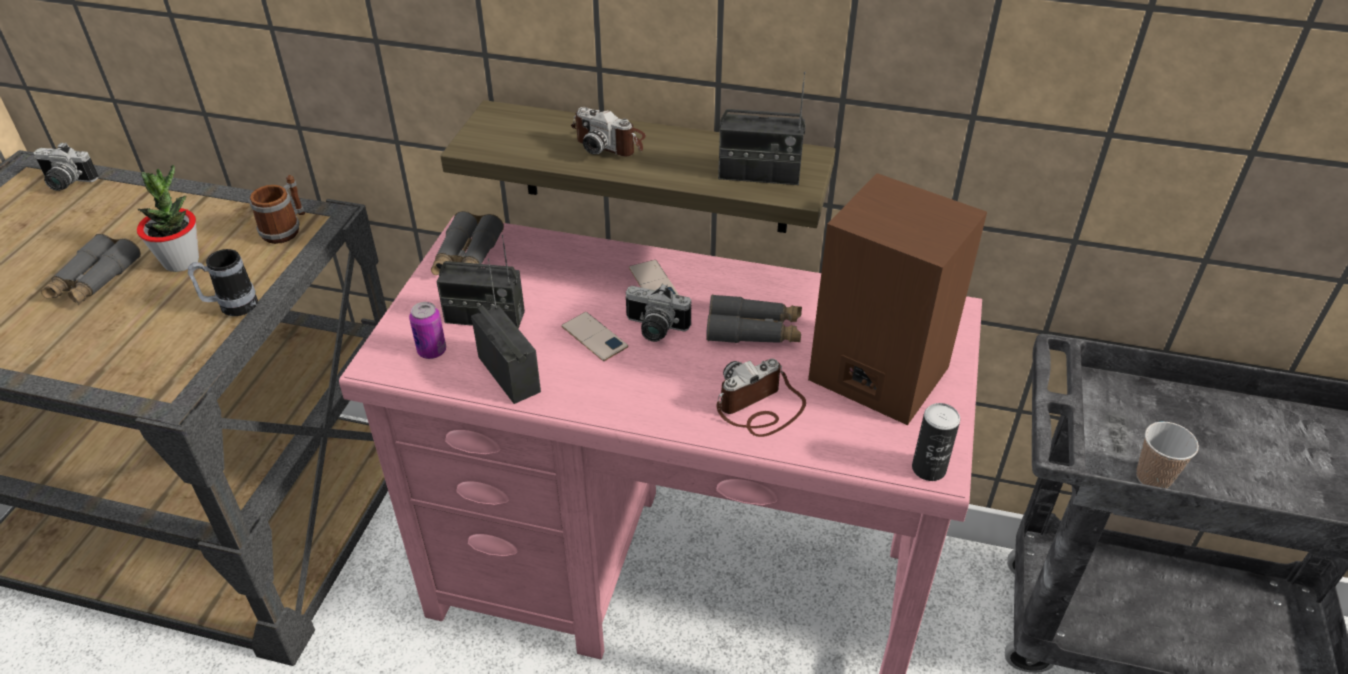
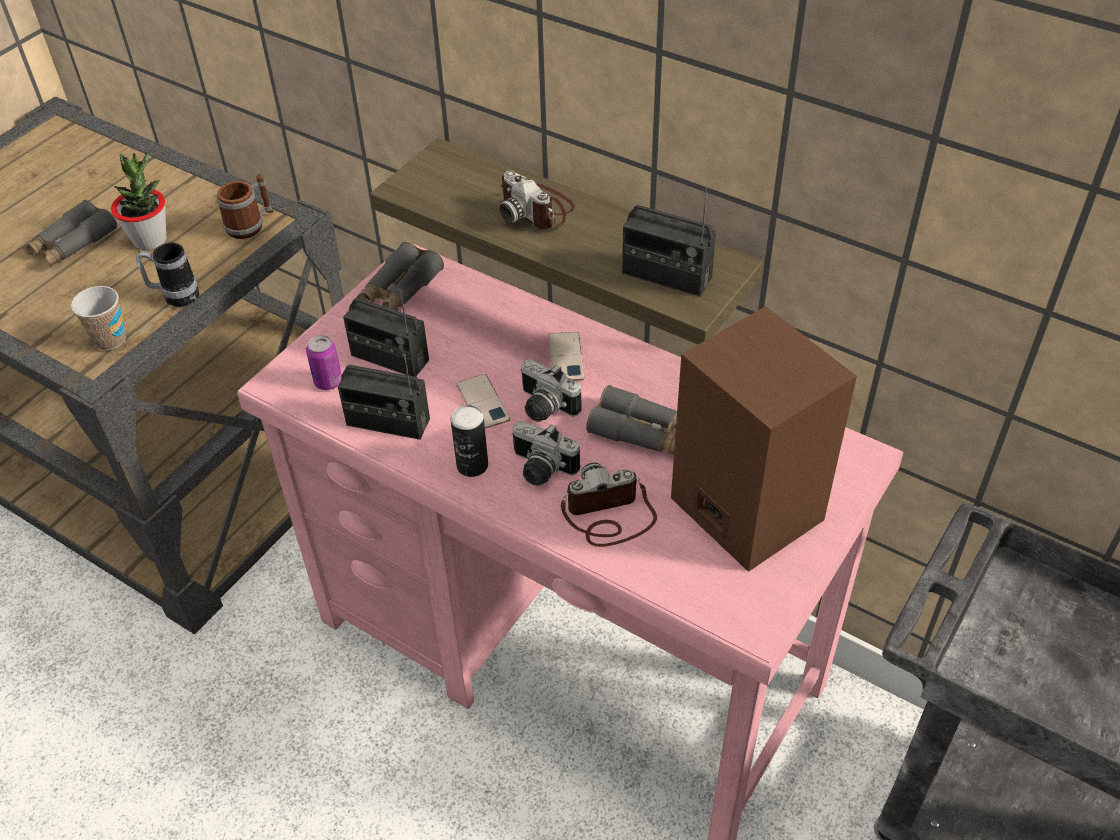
camera: 20 degrees right, 5 degrees up
camera [33,142,98,191] -> camera moved to [512,421,580,486]
radio [471,258,541,404] -> radio turned 120 degrees clockwise [338,349,430,440]
can [912,403,960,481] -> can moved to [450,405,488,477]
cup [1136,421,1199,488] -> cup moved to [71,286,126,350]

